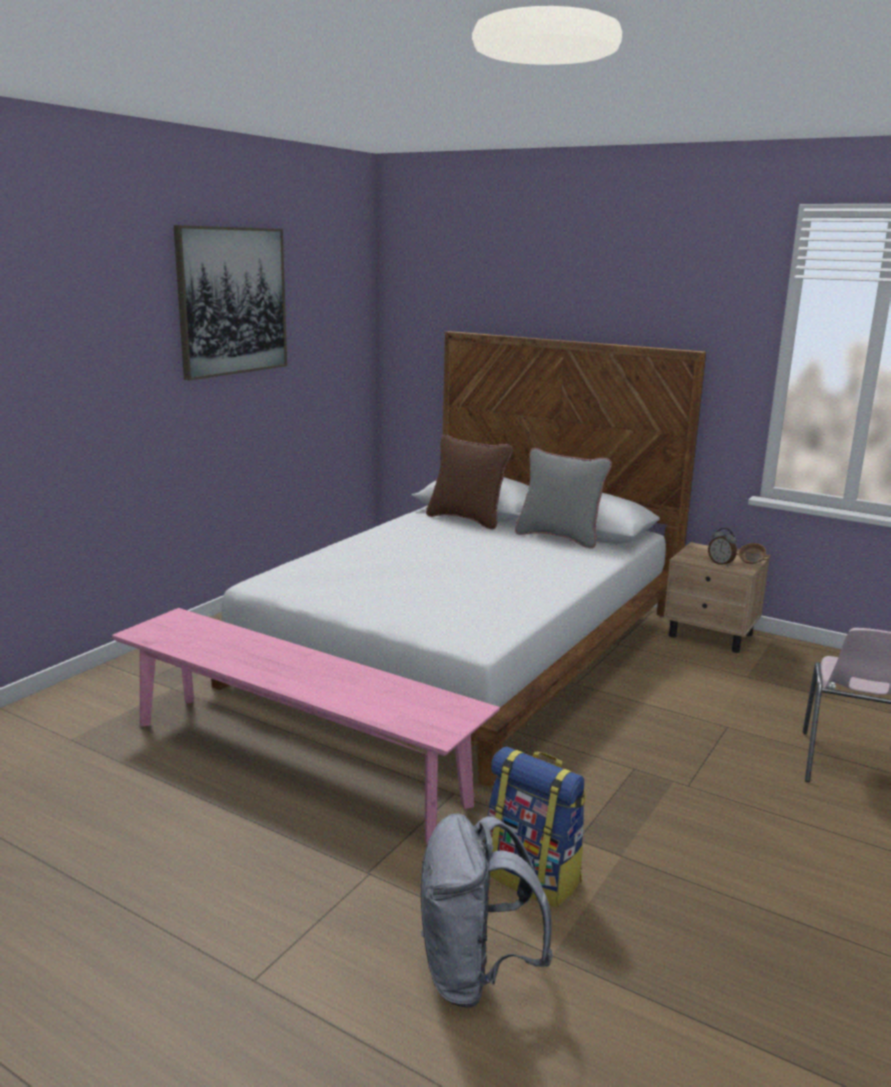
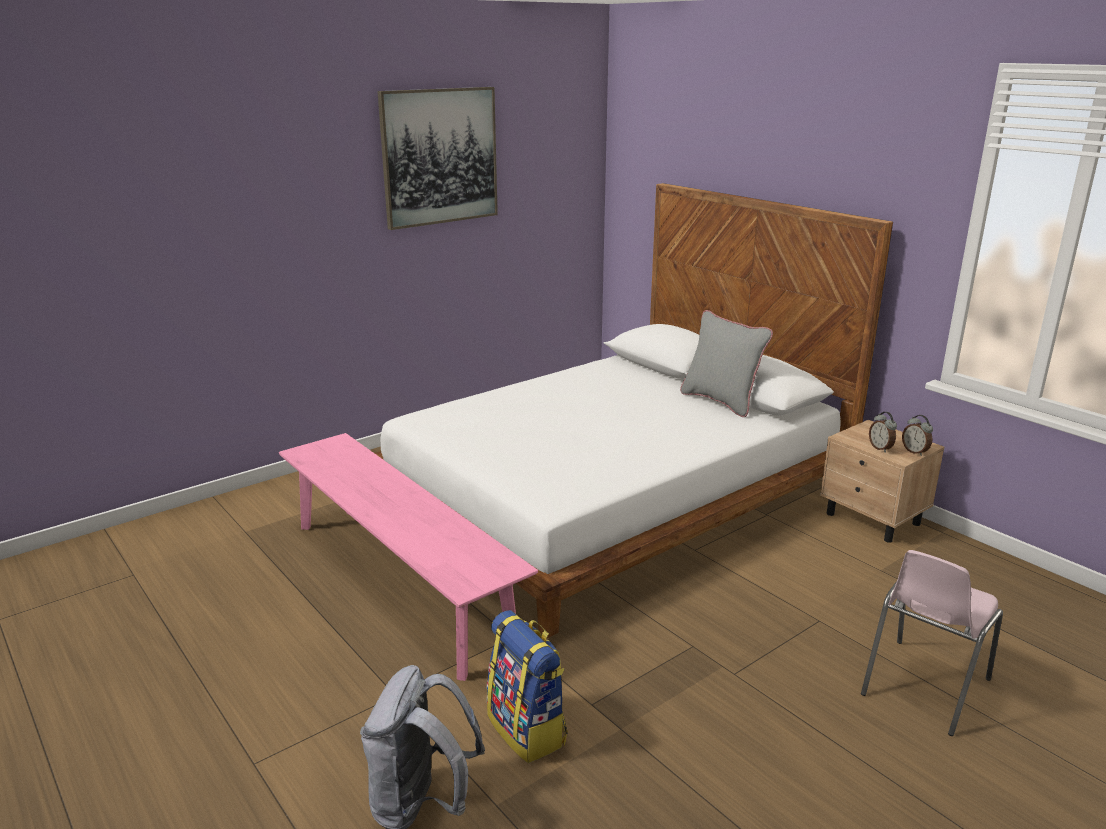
camera: 20 degrees right, 5 degrees up
brown pillow [426,435,513,529] -> none
bowl [737,543,771,564] -> alarm clock [902,415,933,456]

